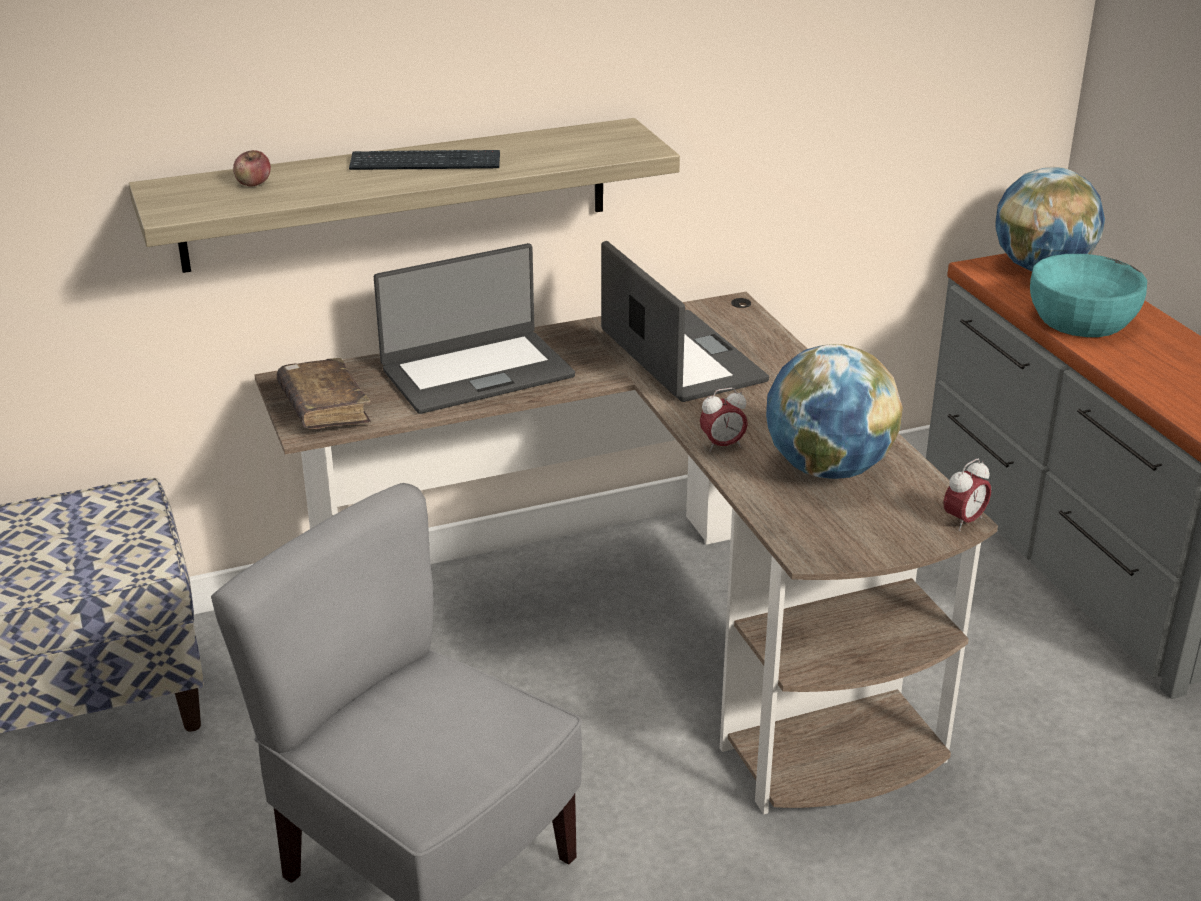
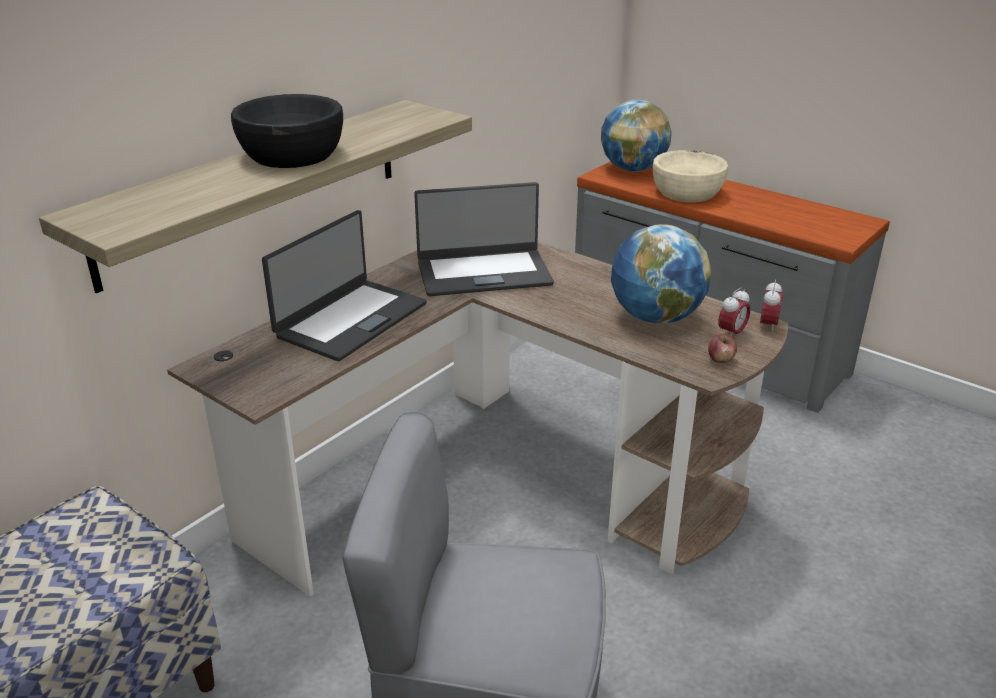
camera: 30 degrees left, 0 degrees up
apple [233,150,271,187] -> apple moved to [708,334,737,363]
brown book [277,358,371,429] -> none
keyboard [349,150,500,170] -> black bowl [231,94,343,168]
laptop [601,241,769,402] -> laptop turned 135 degrees clockwise [414,182,554,296]
alarm clock [700,388,748,452] -> alarm clock moved to [718,288,751,337]
turquoise bowl [1030,254,1147,337] -> beige bowl [653,150,728,202]

